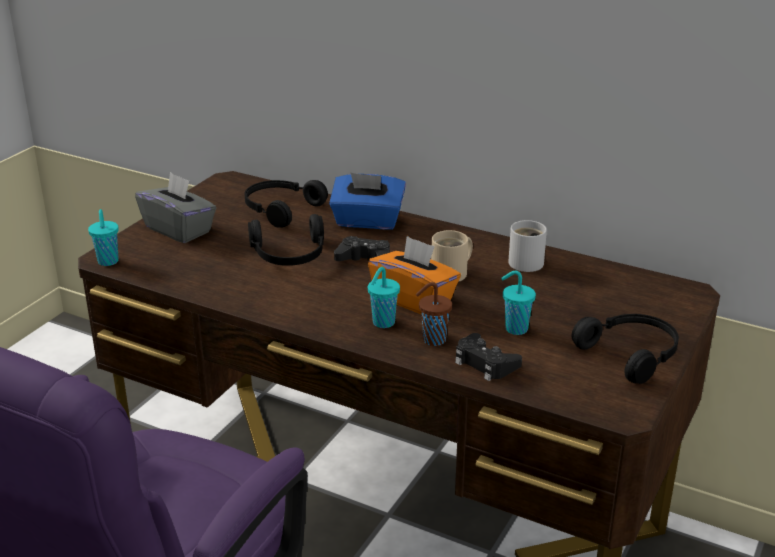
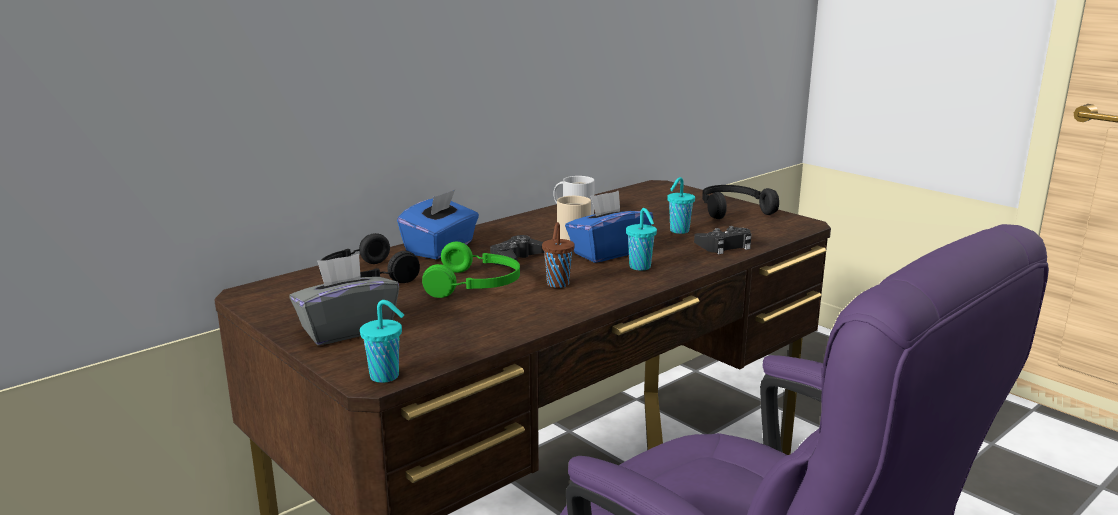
camera: 70 degrees left, 10 degrees down
black headphones [248,214,324,266] -> green headphones [422,242,520,298]
orange tissue box [368,236,461,314] -> blue tissue box [565,191,653,263]
brown cup [416,282,452,346] -> brown cup moved to [542,222,575,288]

